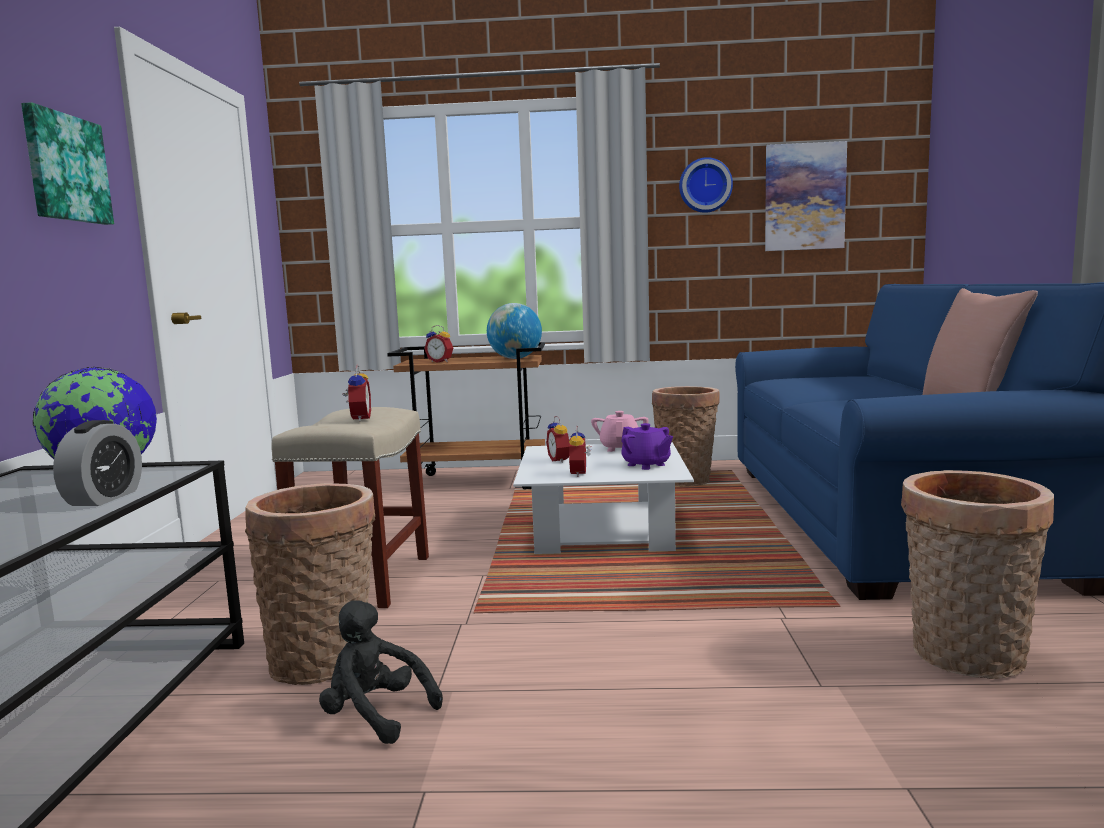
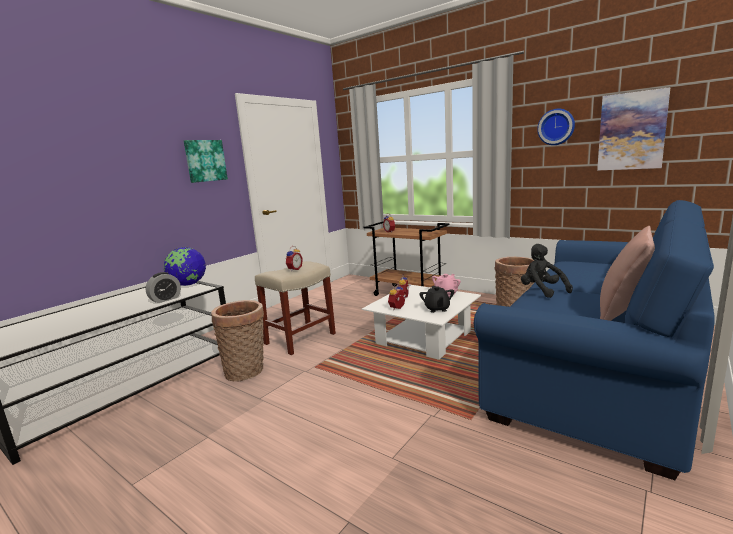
camera: 35 degrees right, 5 degrees up
black plush toy [319,600,443,744] -> black plush toy moved to [521,244,573,298]
globe [487,303,542,359] -> none
purple teapot [621,423,673,470] -> black teapot [419,286,454,313]
basket [901,470,1054,679] -> none

